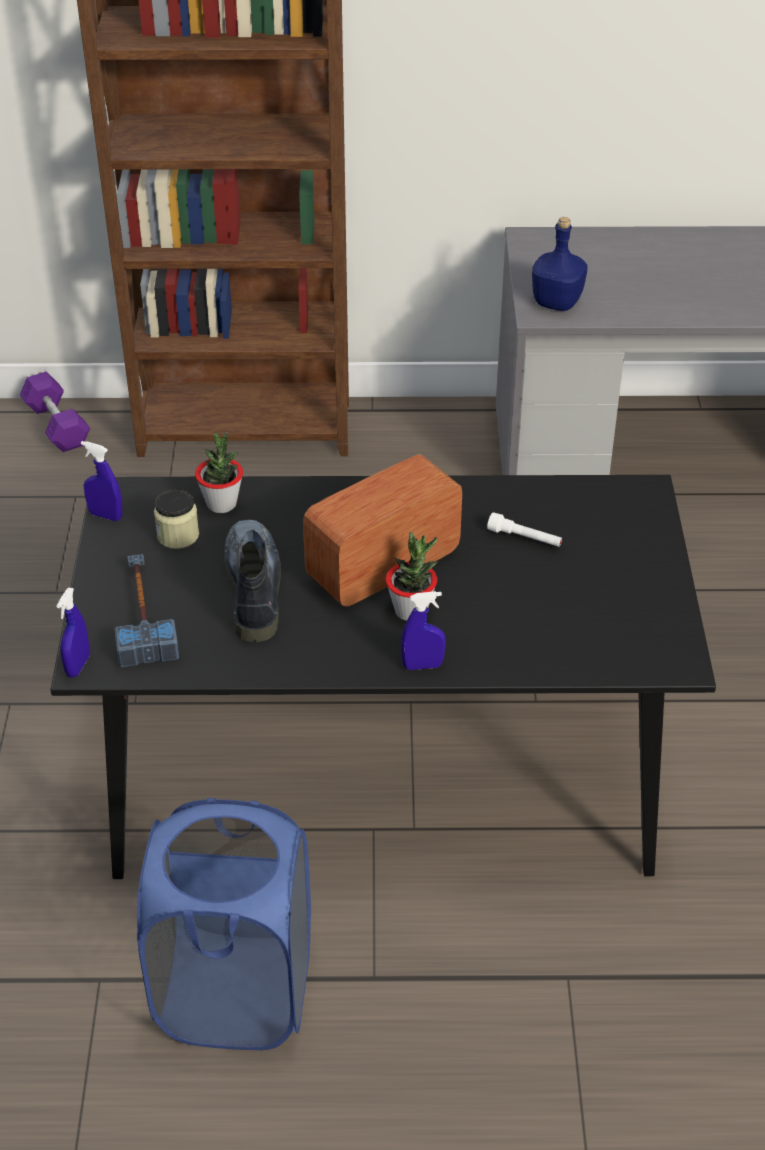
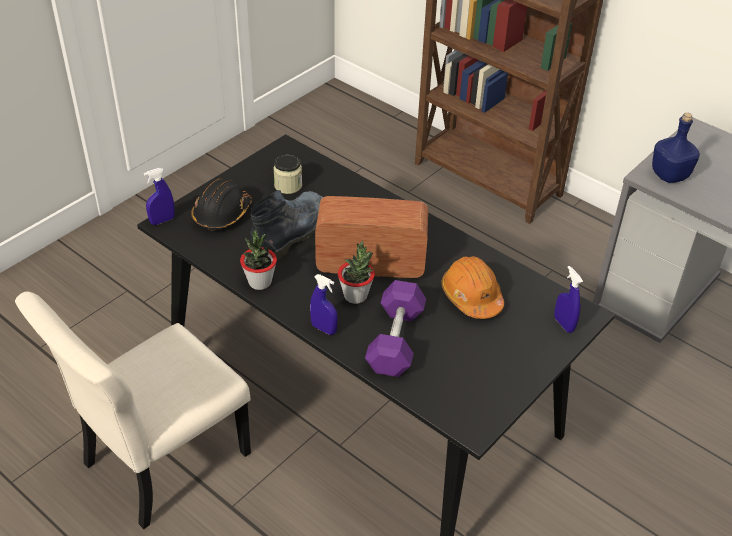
camera: 40 degrees right, 0 degrees up
purple dumbbell [20,372,90,452] -> purple dumbbell moved to [365,280,426,377]
blue spray bottle [81,441,122,521] -> blue spray bottle moved to [554,266,583,333]
hammer [114,554,179,667] -> black hard hat [191,179,252,231]
blue laundry basket [137,798,311,1050] -> beige chair [15,292,251,530]
potted plant [195,432,243,513] -> potted plant moved to [240,230,277,290]
white flashlight [487,512,562,547] -> orange hard hat [441,256,504,319]

